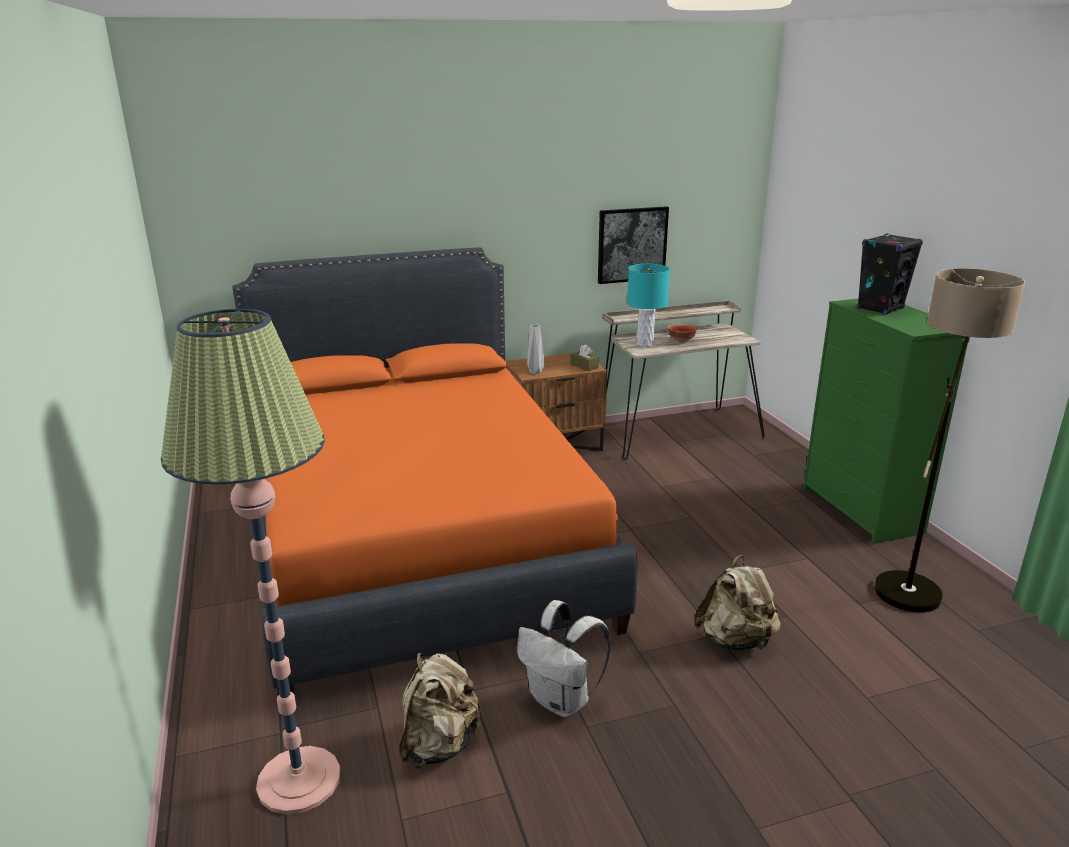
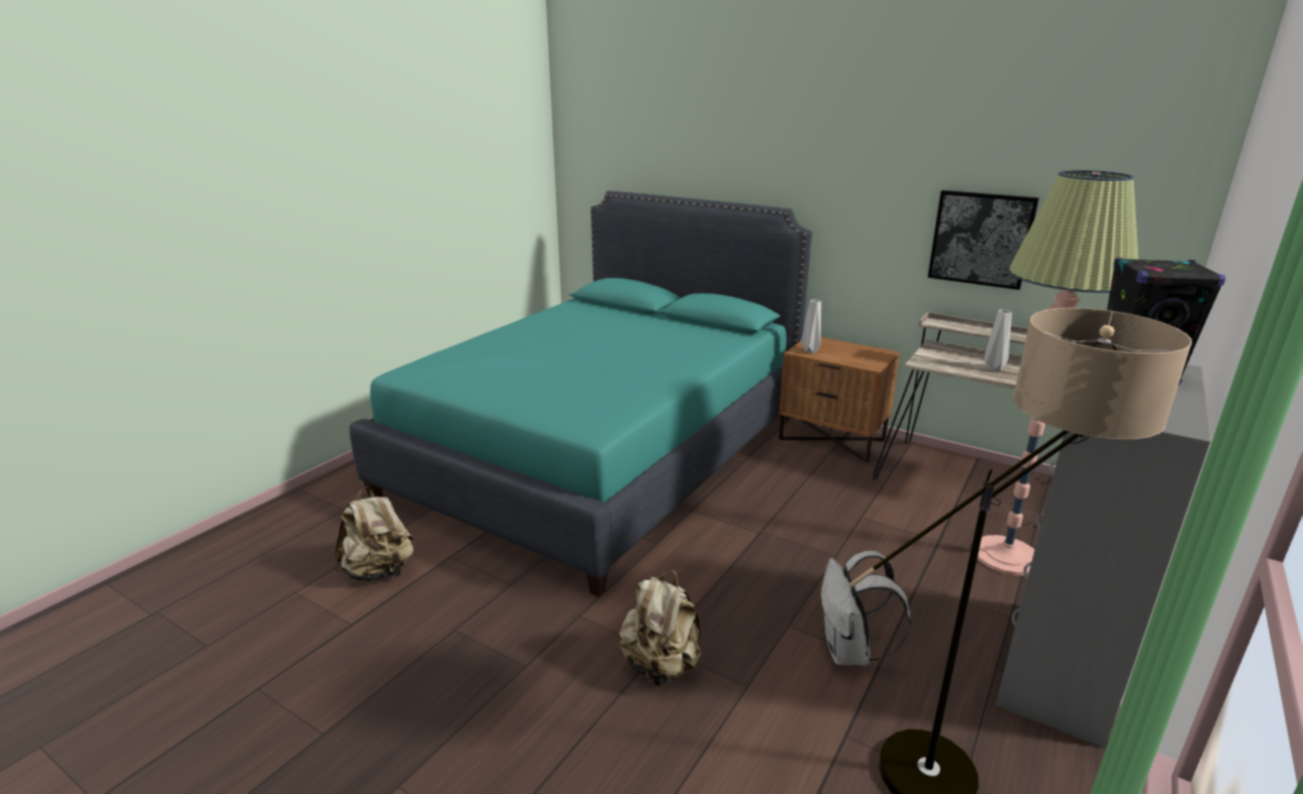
camera: 50 degrees right, 0 degrees up
floor lamp [161,309,340,815] -> floor lamp moved to [977,170,1138,576]
orange bed [232,247,638,695] -> turquoise bed [349,191,812,597]
white backpack [517,600,611,718] -> white backpack moved to [821,550,911,666]
brown tissue box [570,344,599,371] -> none
turquoise table lamp [627,264,670,347] -> none
bowl [668,324,697,343] -> grey vase [984,310,1012,371]
green dresser [803,299,969,544] -> grey dresser [995,365,1211,748]

